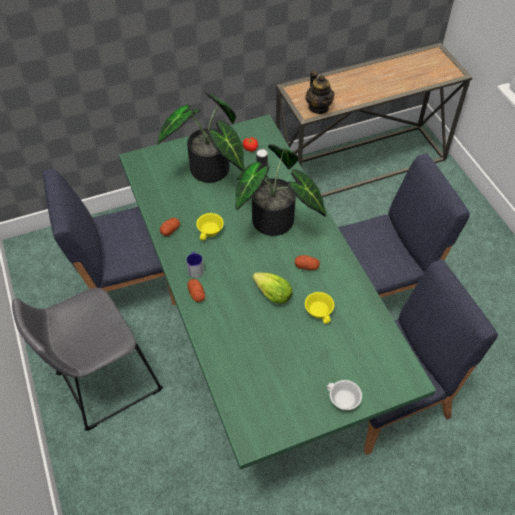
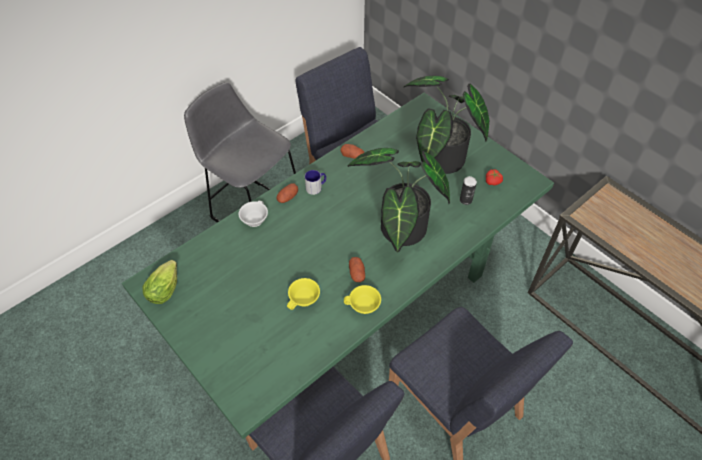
camera: 70 degrees right, 0 degrees up
yellow cup [196,213,224,241] -> yellow cup moved to [344,285,381,314]
lettuce [252,272,292,304] -> lettuce moved to [142,260,177,304]
teapot [305,71,334,114] -> none
white cup [327,380,362,410] -> white cup moved to [238,201,268,227]

